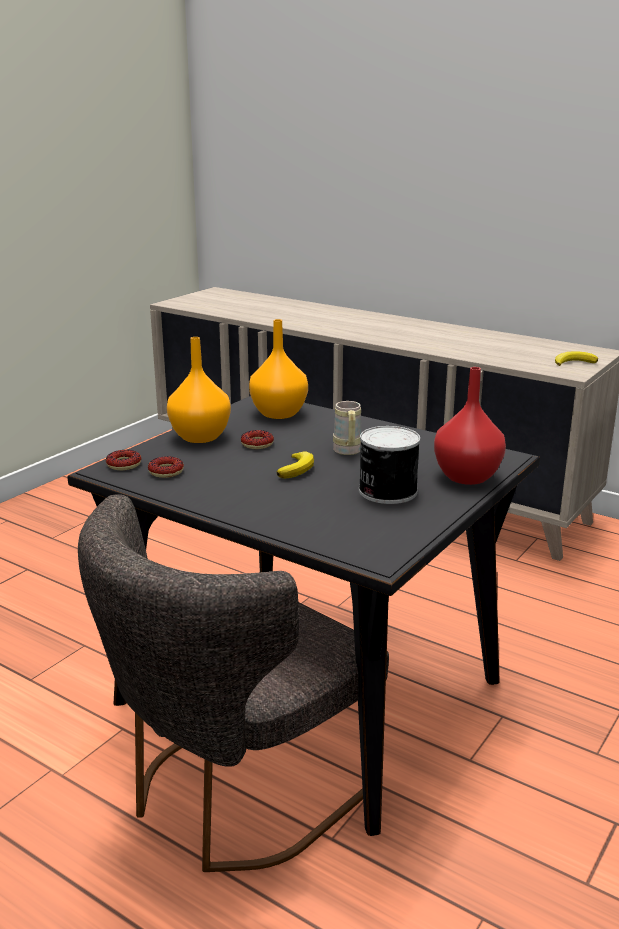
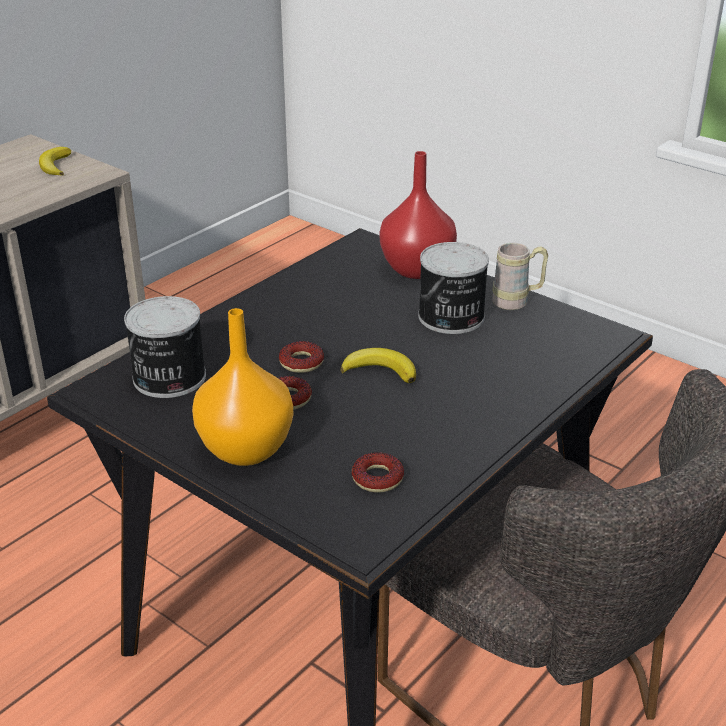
camera: 85 degrees left, 10 degrees up
donut [106,450,142,470] -> donut moved to [279,341,324,373]
orange vase [249,319,308,419] -> can [124,296,206,398]
beige mug [333,401,361,455] -> beige mug moved to [492,243,548,310]

